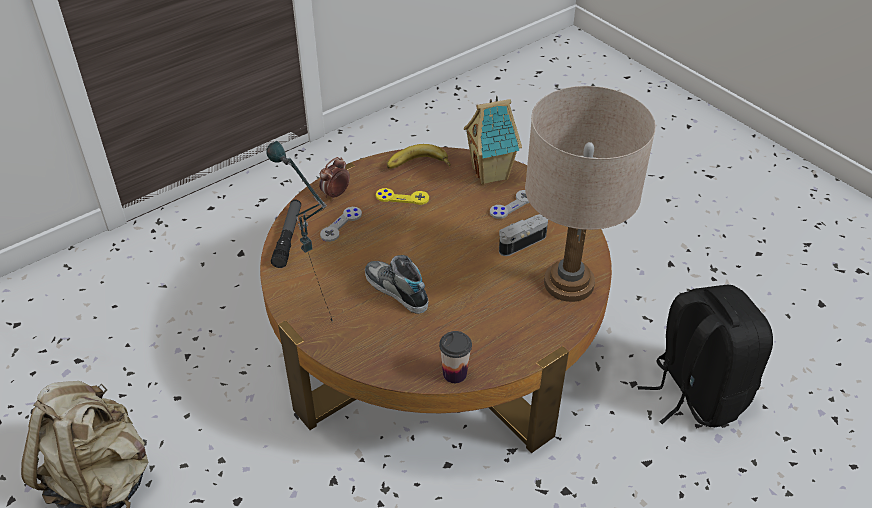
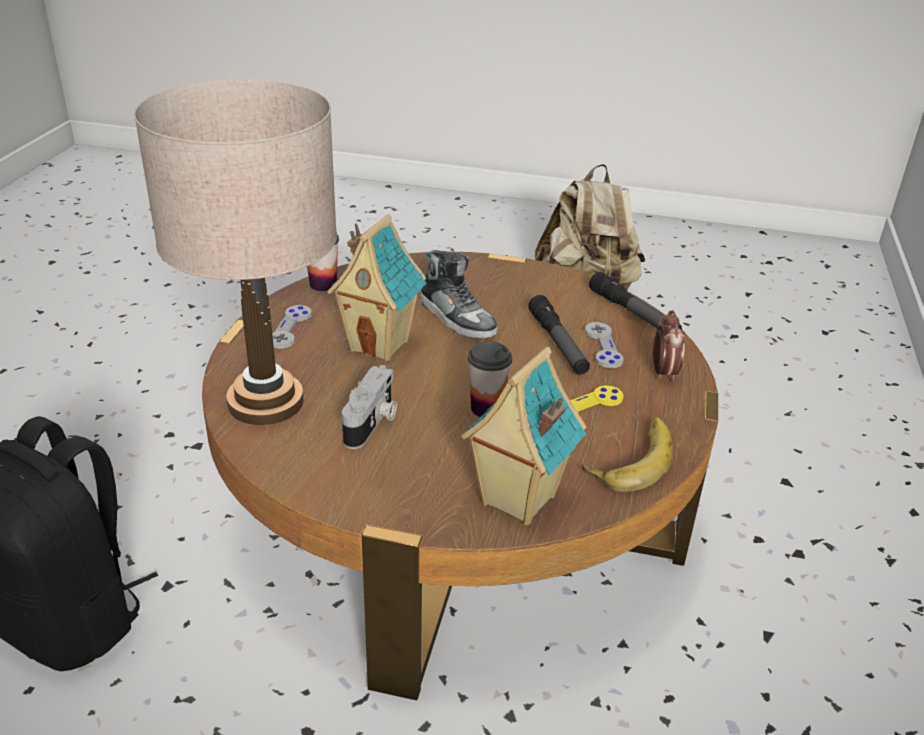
camera: 140 degrees right, 10 degrees down
table lamp [266,141,333,323] -> none
shoe [365,255,428,314] -> shoe turned 45 degrees clockwise [421,251,498,339]
grey game controller [490,190,529,219] -> grey game controller moved to [272,305,312,349]
none -> toy house [327,214,427,361]
none -> cup [468,341,512,417]
none -> flashlight [528,295,590,374]

